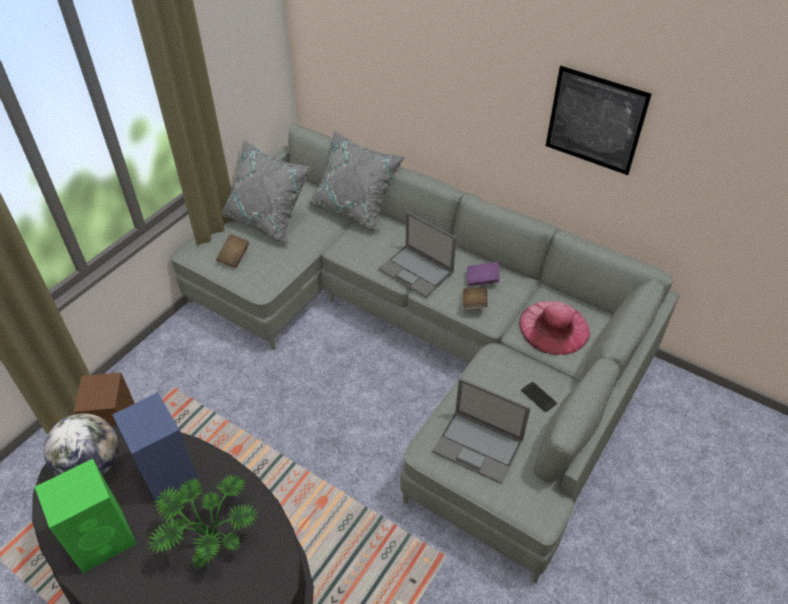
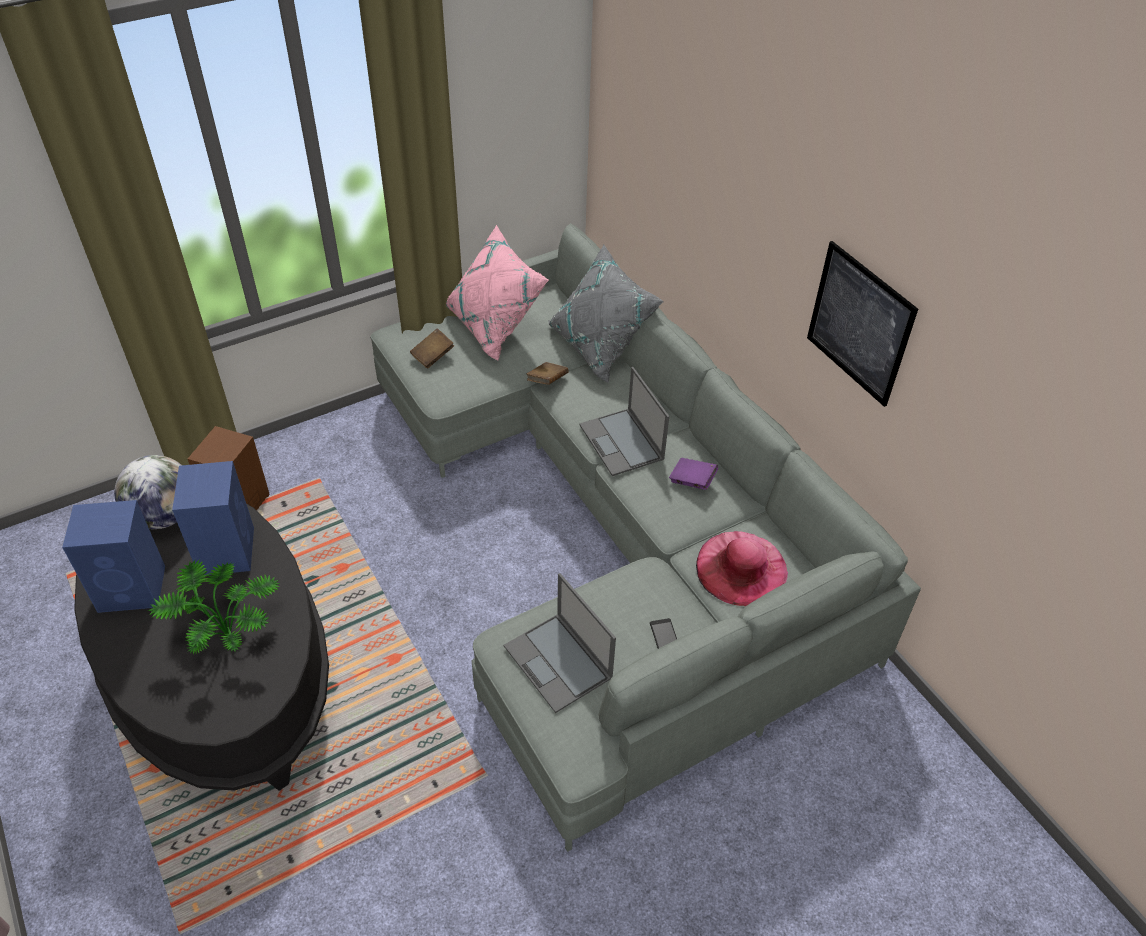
camera: 25 degrees right, 0 degrees up
green speaker [35,459,136,573] -> blue speaker [62,500,165,613]
grey pillow [222,140,312,244] -> pink pillow [446,225,549,361]
brown book [463,287,487,309] -> brown book moved to [527,362,569,385]

